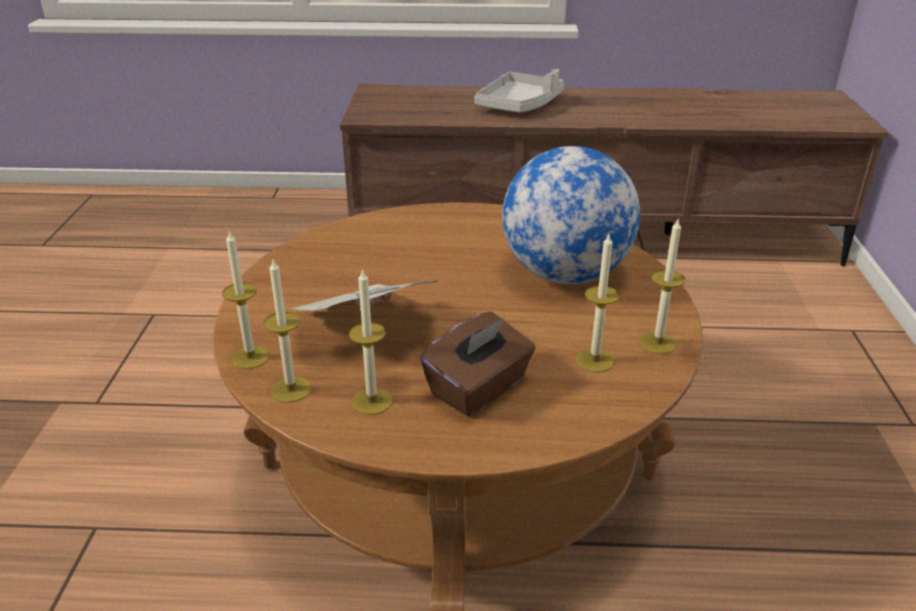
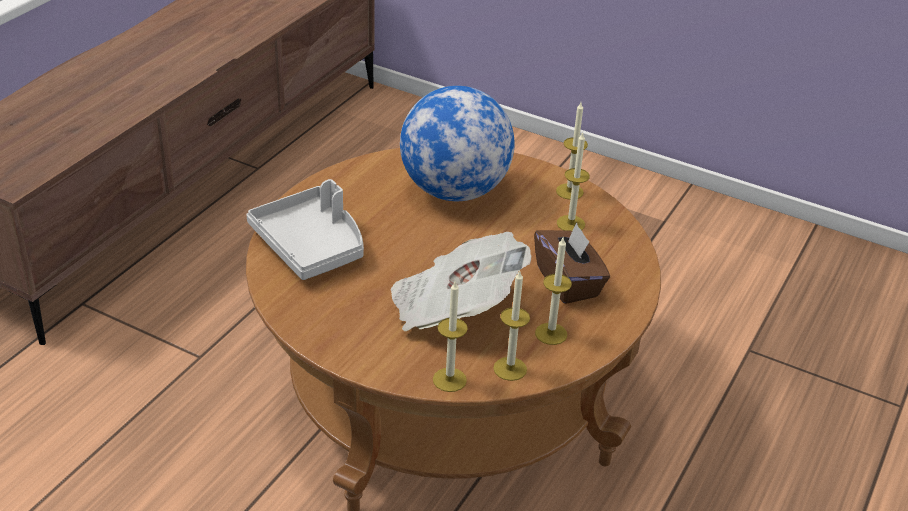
camera: 65 degrees left, 5 degrees up
grey tray [474,69,564,113] -> grey tray moved to [246,179,364,280]

